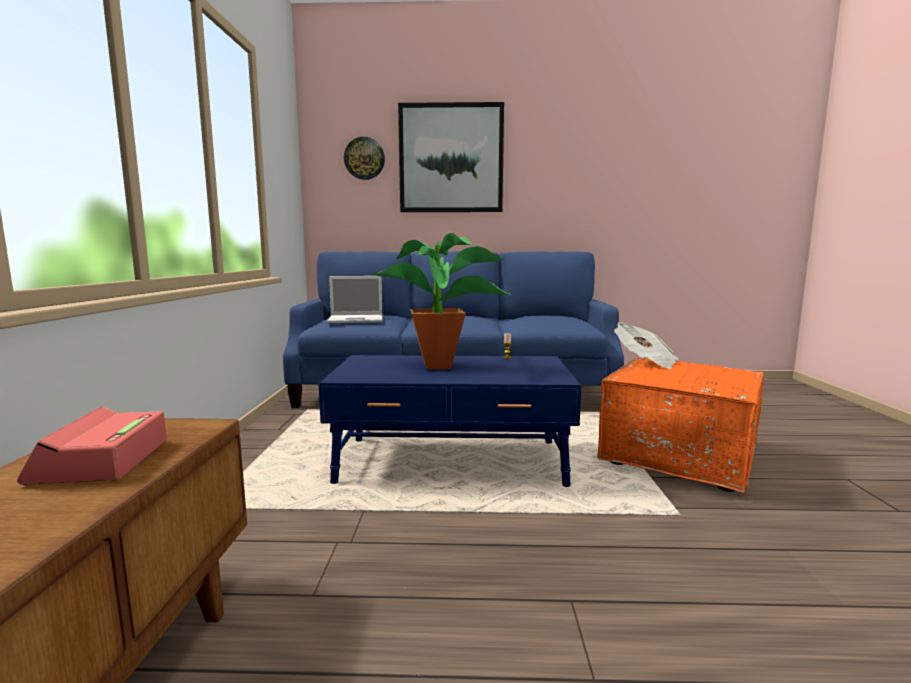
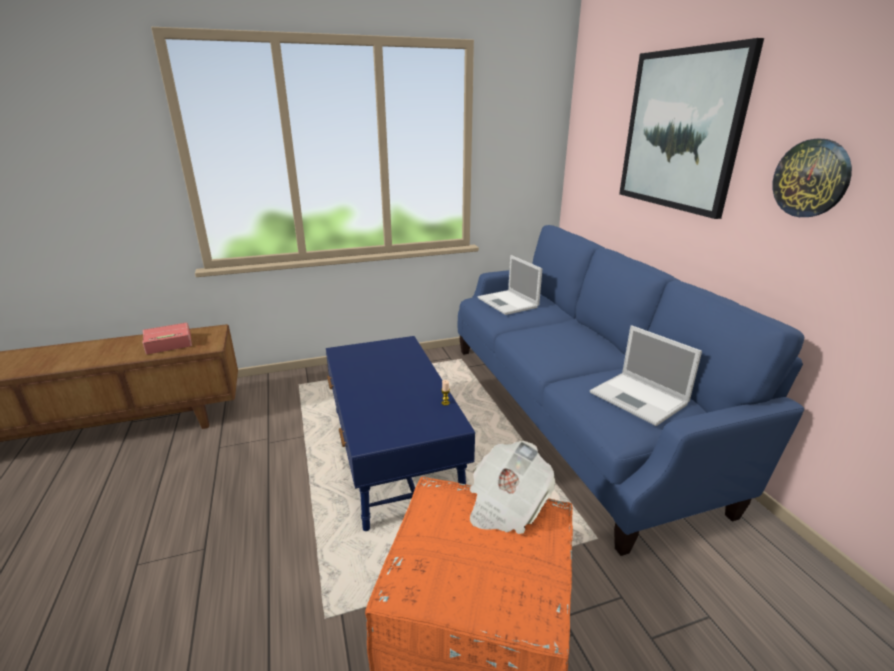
camera: 70 degrees right, 15 degrees up
wall clock [344,137,385,180] -> wall clock moved to [773,139,852,217]
potted plant [371,233,509,370] -> none
none -> laptop [590,325,702,426]

